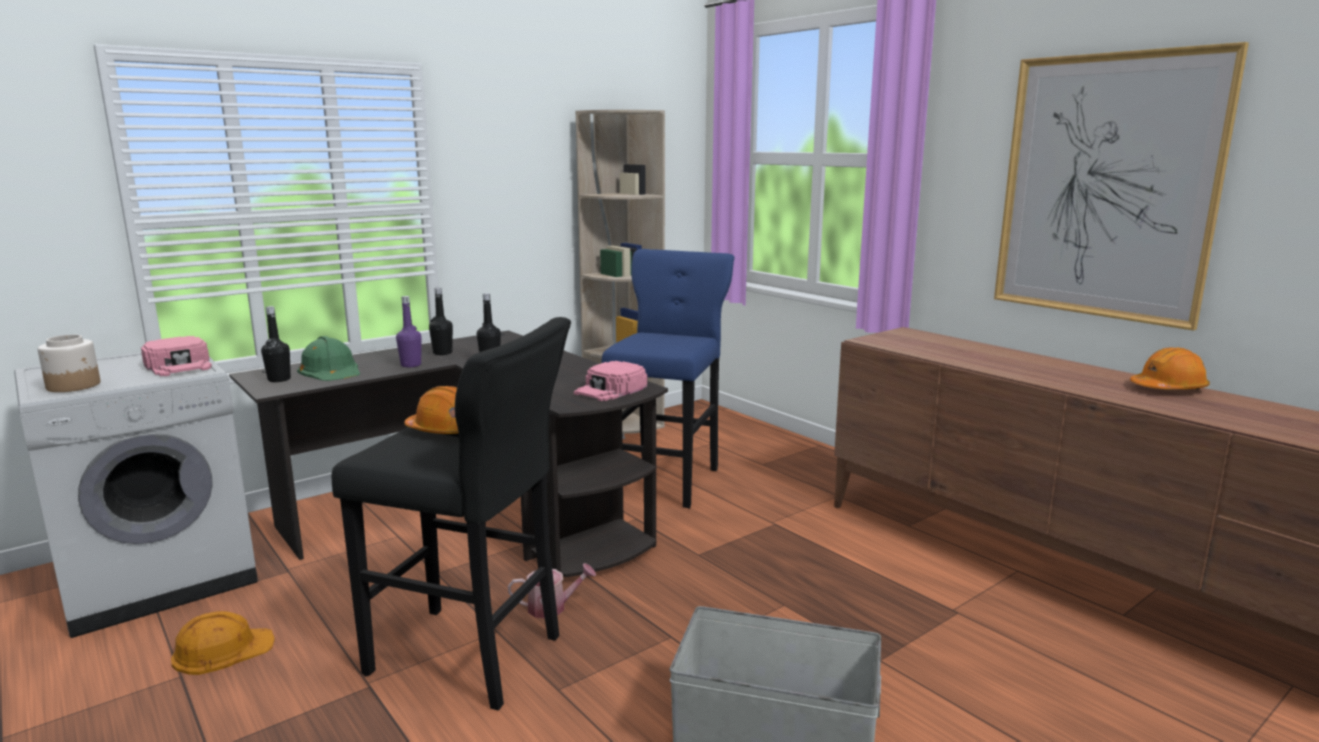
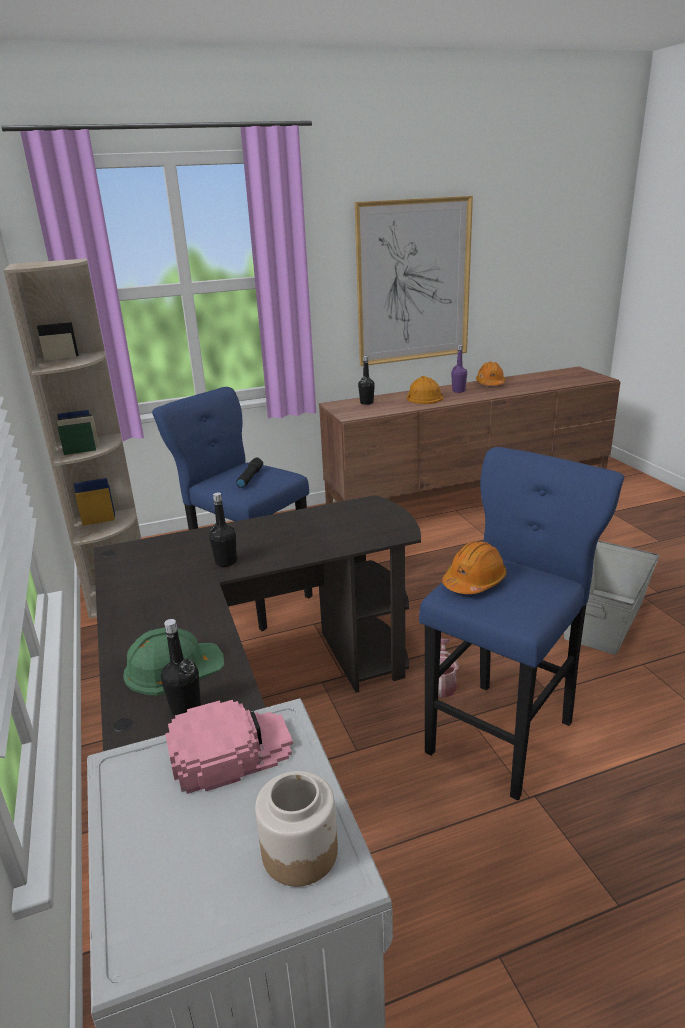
camera: 70 degrees left, 10 degrees up
orange hard hat [171,611,275,675] -> orange hard hat moved to [407,376,444,404]
black stool [331,317,571,711] -> blue stool [419,447,624,801]
purple bottle [396,296,421,367] -> purple bottle moved to [451,345,467,393]
black bottle [429,288,453,355] -> black bottle moved to [358,356,375,405]
pink cap [574,361,647,401] -> none
none -> black flashlight [236,458,263,488]

